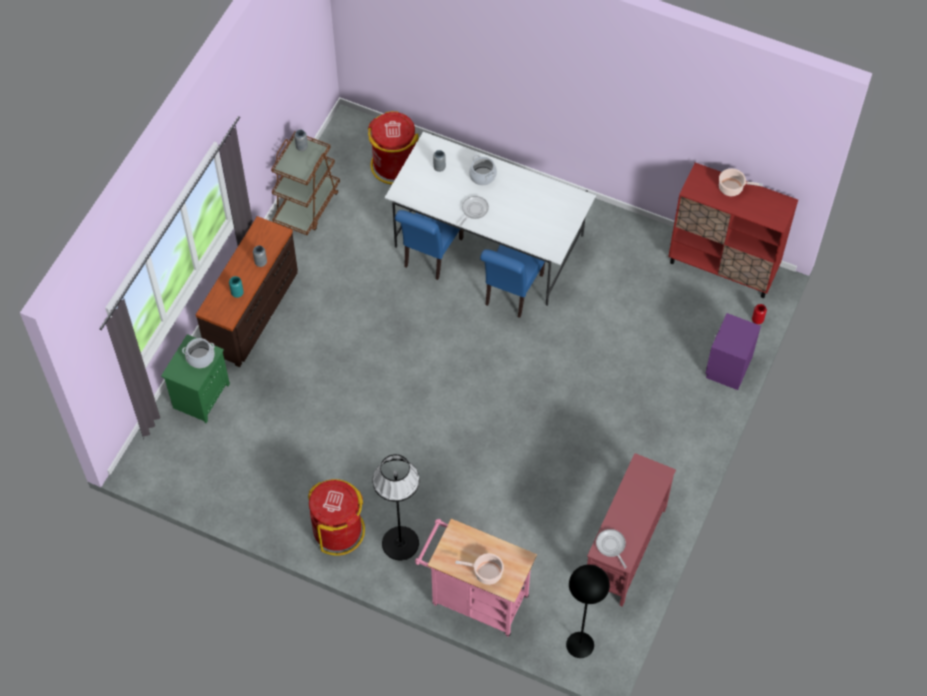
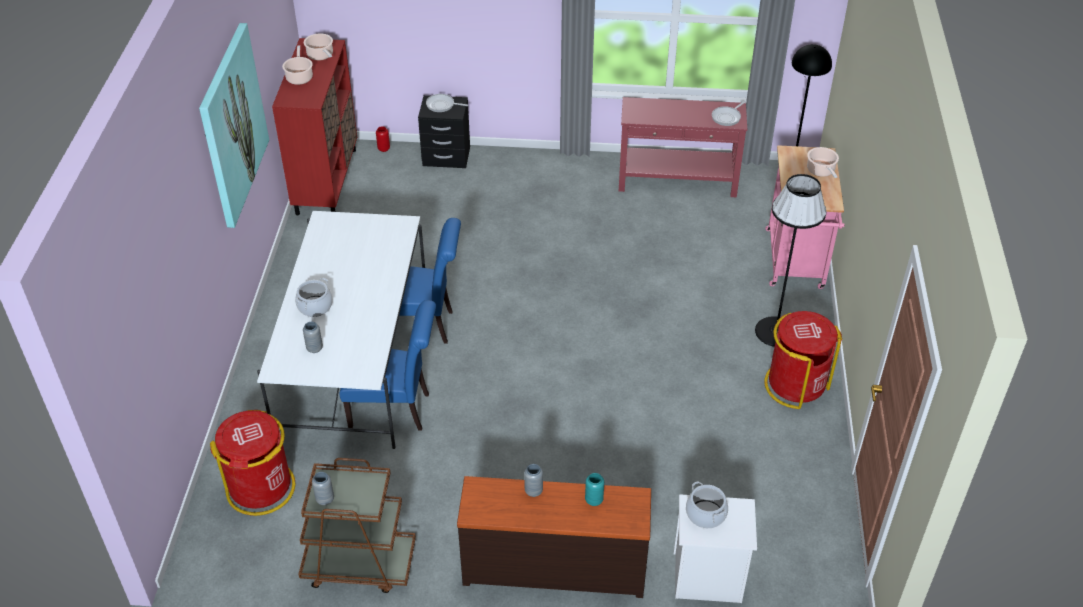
camera: 110 degrees left, 15 degrees down
green nightstand [161,334,230,423] -> white nightstand [674,494,757,603]
frying pan [459,196,489,226] -> frying pan moved to [426,94,468,112]
purple nightstand [705,313,761,390] -> black nightstand [418,95,470,168]
none -> picture [199,23,269,228]
none -> cooking pot [304,33,333,60]

